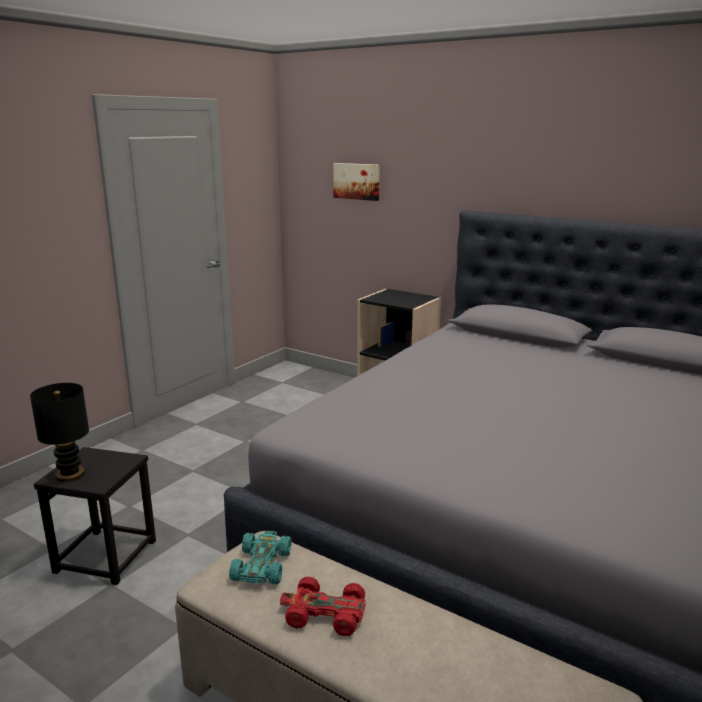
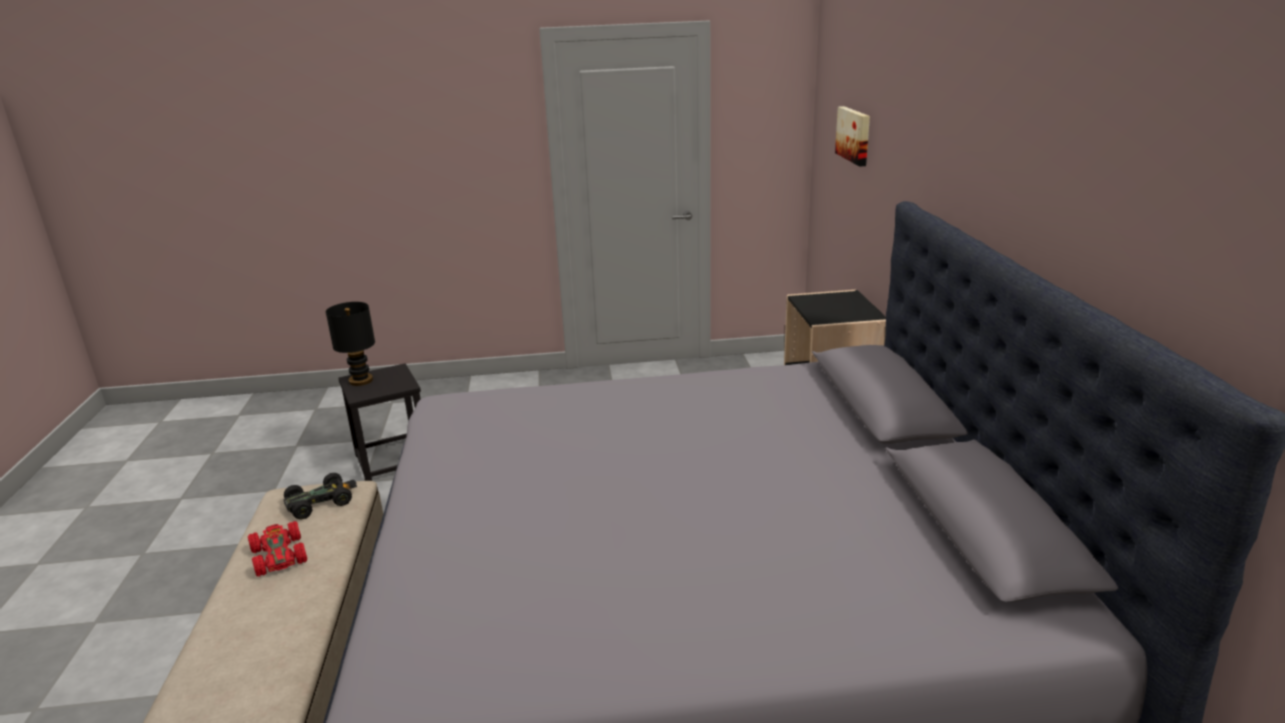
camera: 50 degrees right, 5 degrees up
turquoise toy car [229,531,292,585] -> black toy car [283,473,357,520]

